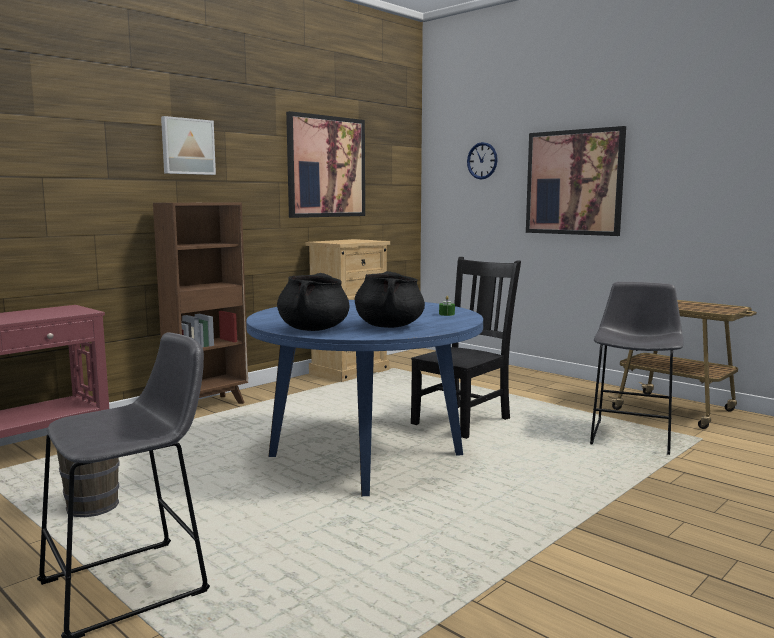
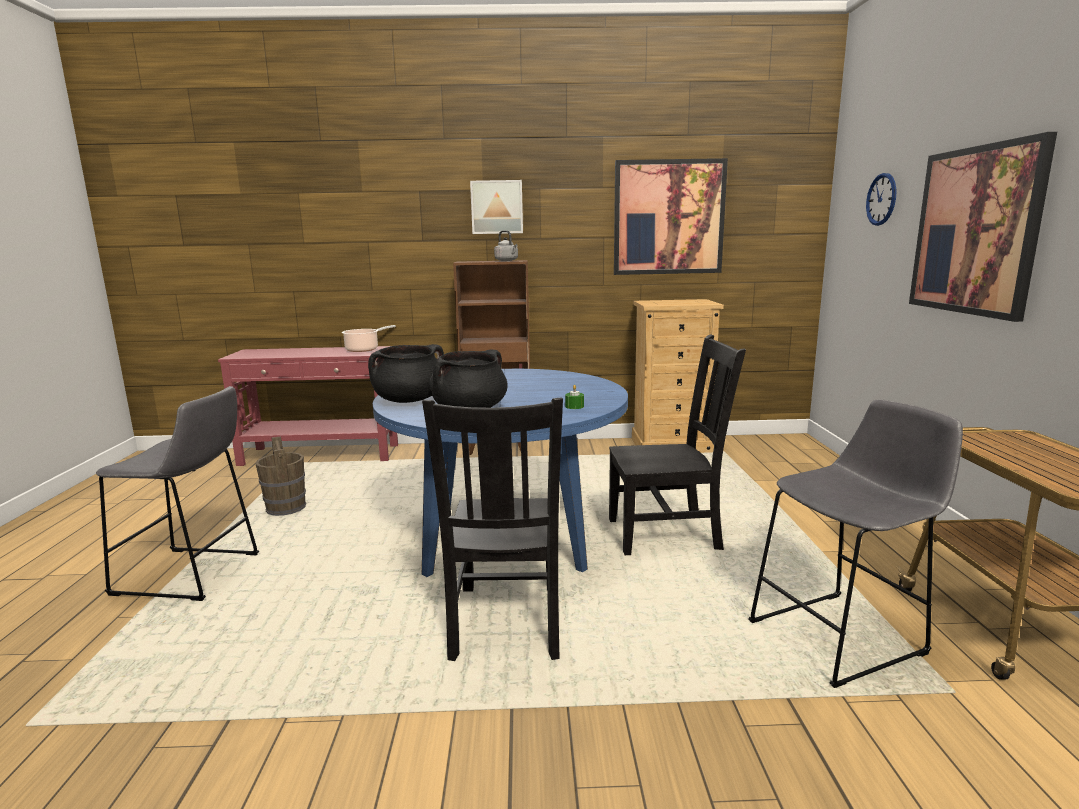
camera: 45 degrees right, 5 degrees up
none -> cooking pot [342,325,396,352]
none -> black chair [422,398,563,661]
none -> grey kettle [494,230,518,261]

